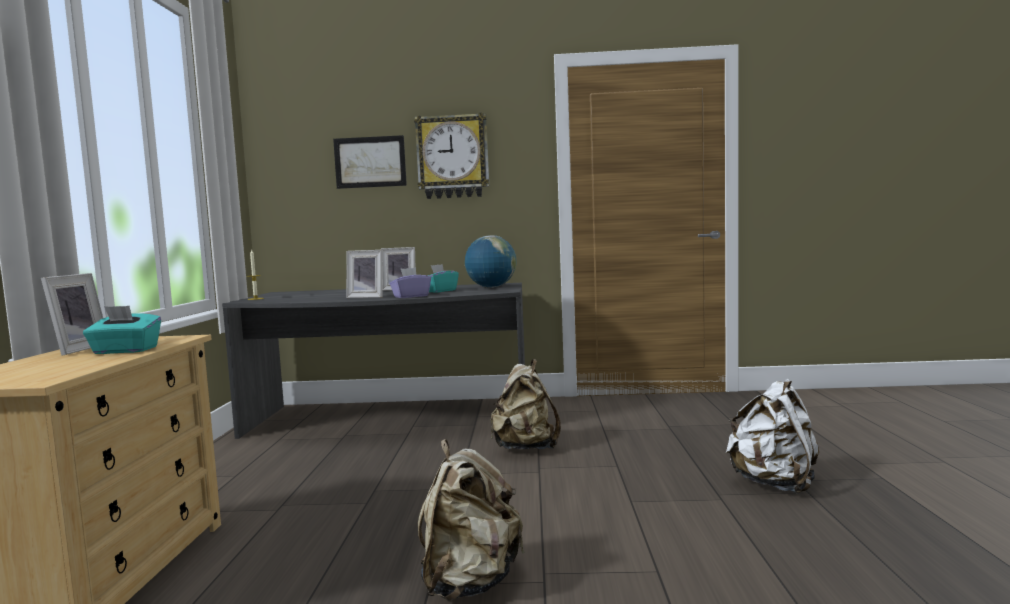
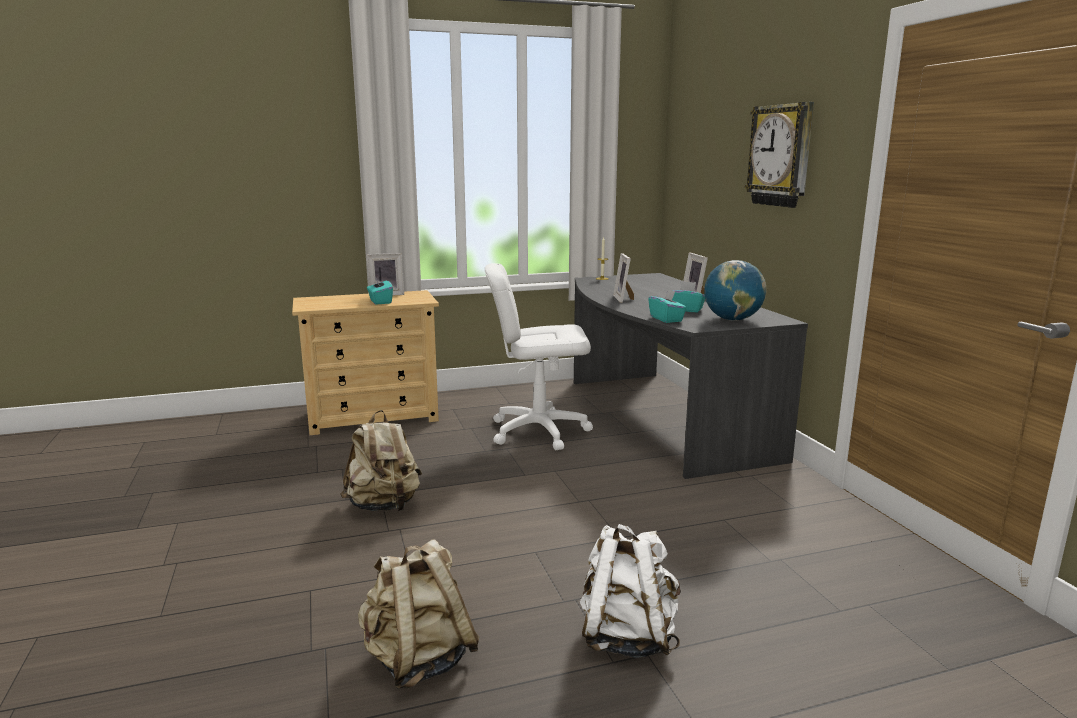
camera: 70 degrees right, 10 degrees up
picture [333,135,407,189] -> none
purple tissue box [390,267,431,298] -> none
beige backpack [491,359,561,449] -> beige backpack moved to [358,539,479,689]
none -> white office chair [485,263,593,450]
none -> turquoise tissue box [648,289,687,323]

